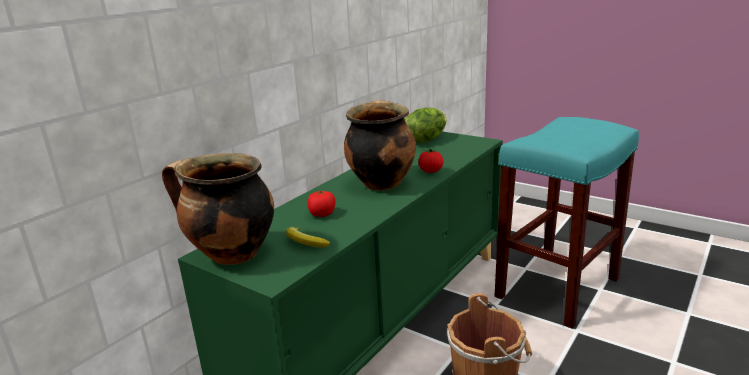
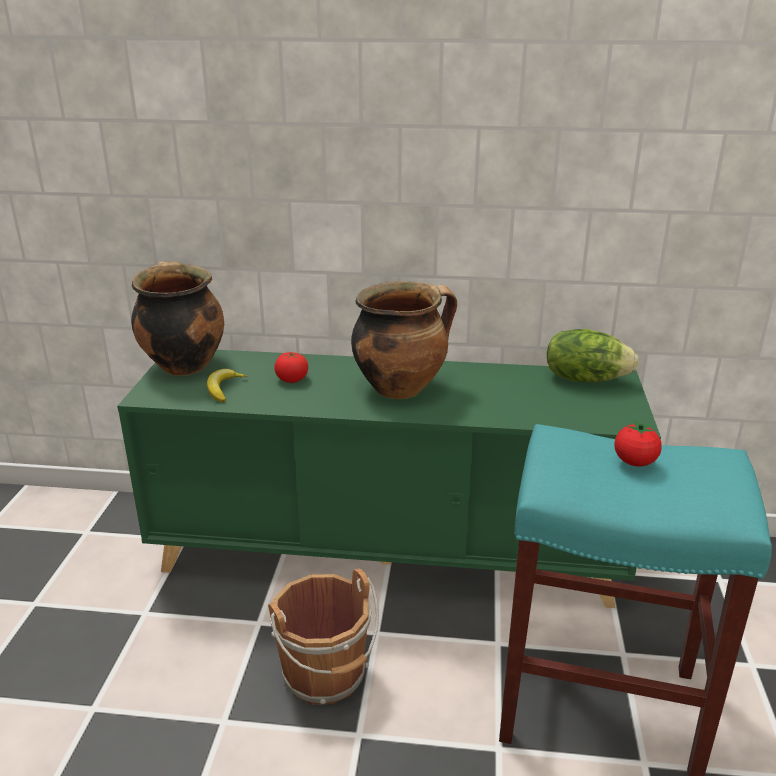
camera: 60 degrees right, 5 degrees up
tomato [418,148,443,173] -> tomato moved to [614,419,662,467]

